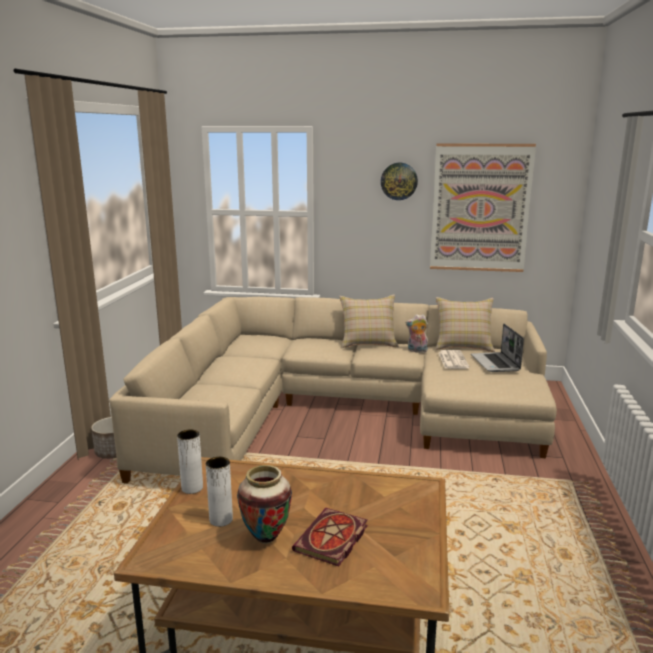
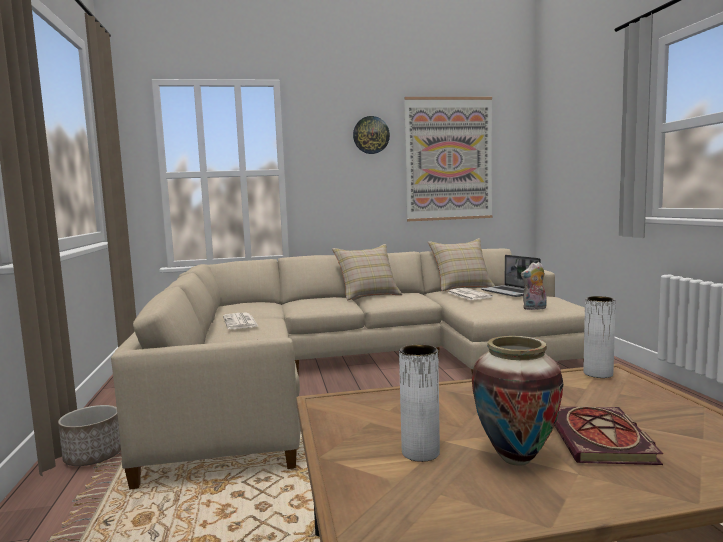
camera: 20 degrees left, 10 degrees down
white vase [177,429,203,494] -> white vase moved to [583,296,616,378]
plush toy [406,314,428,353] -> plush toy moved to [521,262,546,310]
none -> newspaper [223,313,259,329]

